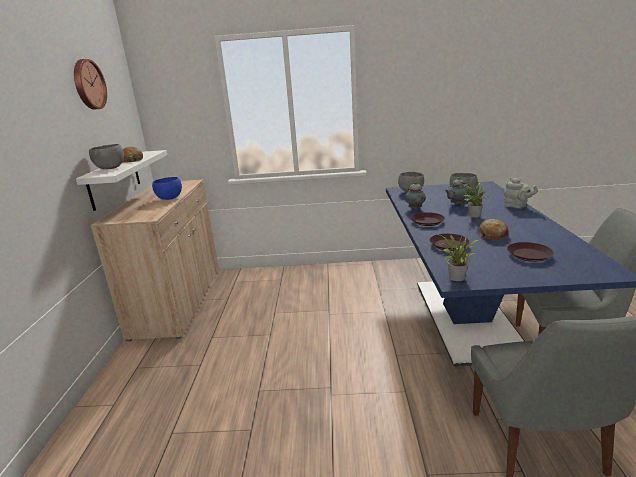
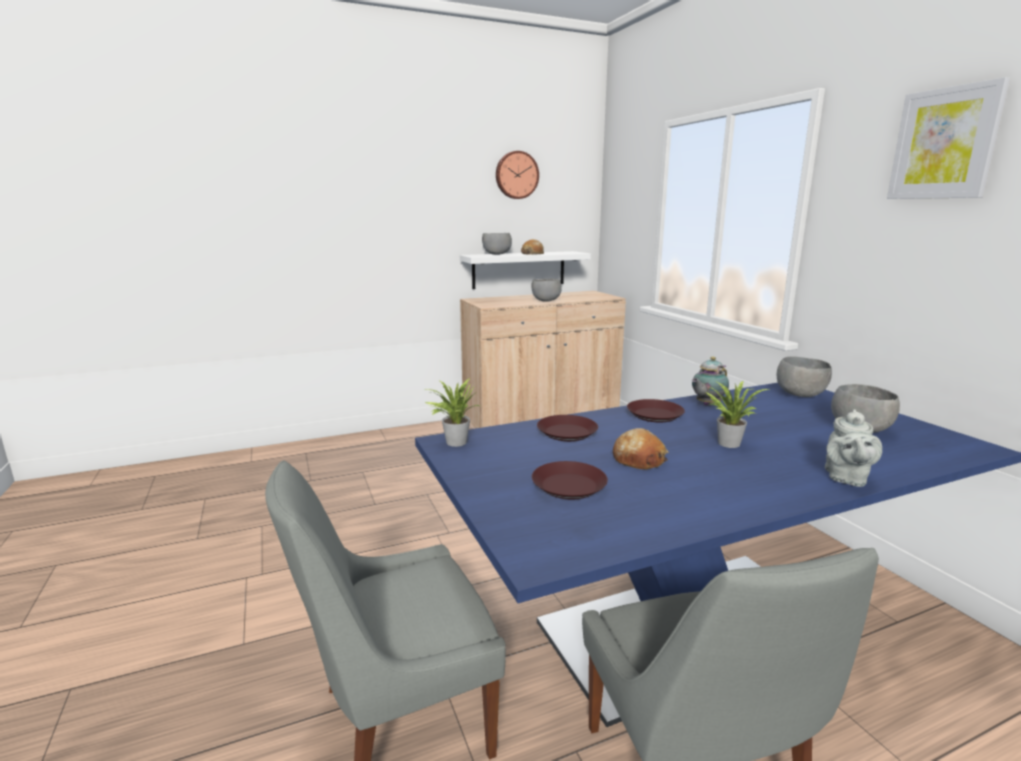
camera: 65 degrees right, 5 degrees down
blue bowl [152,177,182,200] -> grey bowl [531,279,562,302]
teapot [445,177,470,205] -> none
none -> picture [887,77,1010,199]

